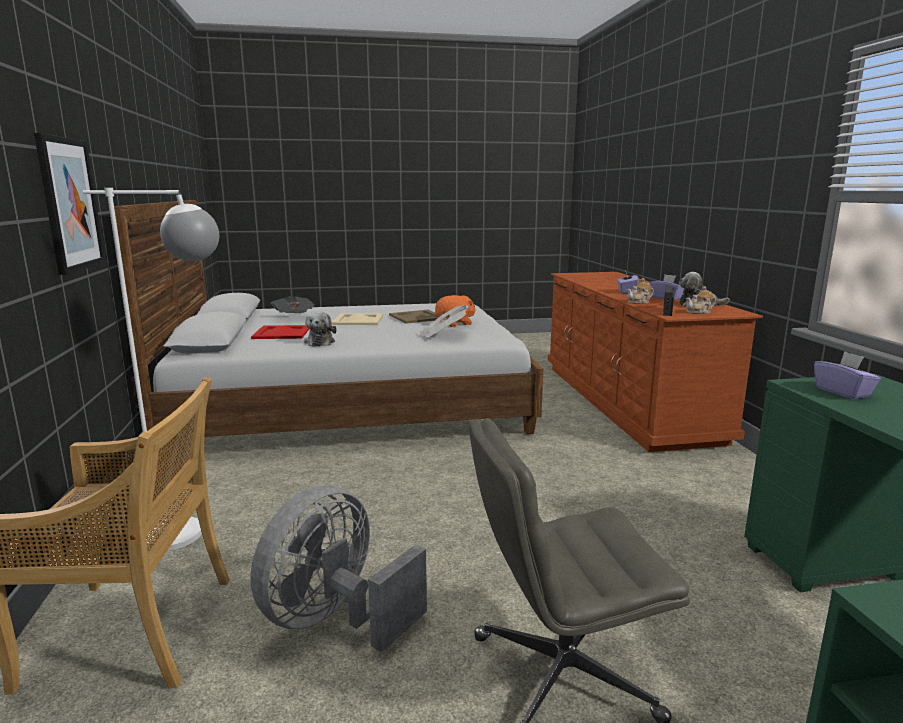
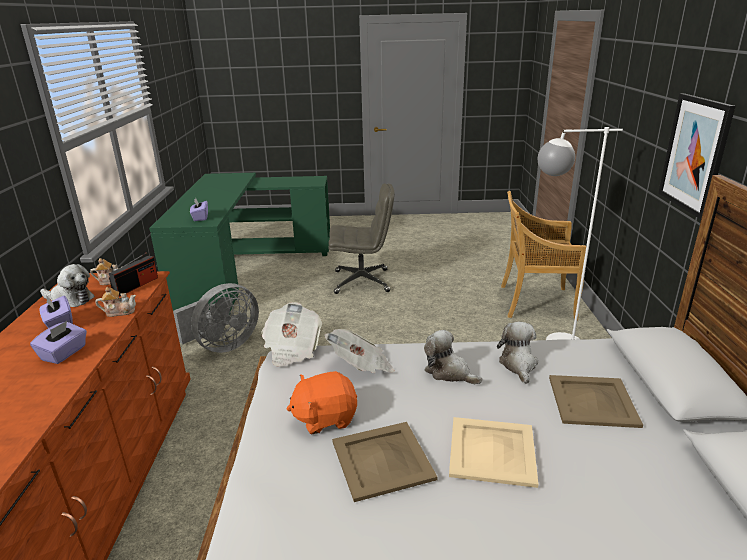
camera: 170 degrees left, 10 degrees up
grey fan [250,486,427,652] -> grey fan moved to [173,283,259,353]
red tray [251,325,310,339] -> beige tray [549,375,643,428]
newspaper [271,296,315,313] -> newspaper moved to [261,302,322,367]
none -> plush toy [424,330,482,384]

